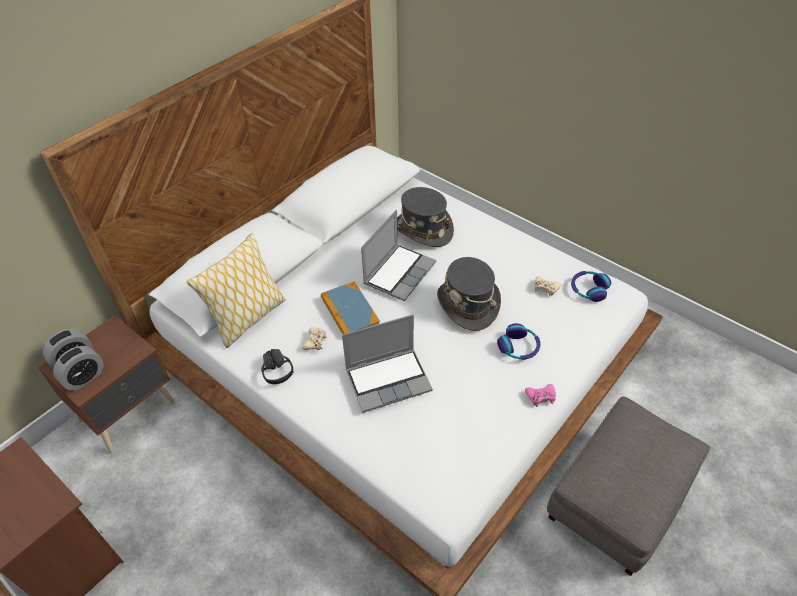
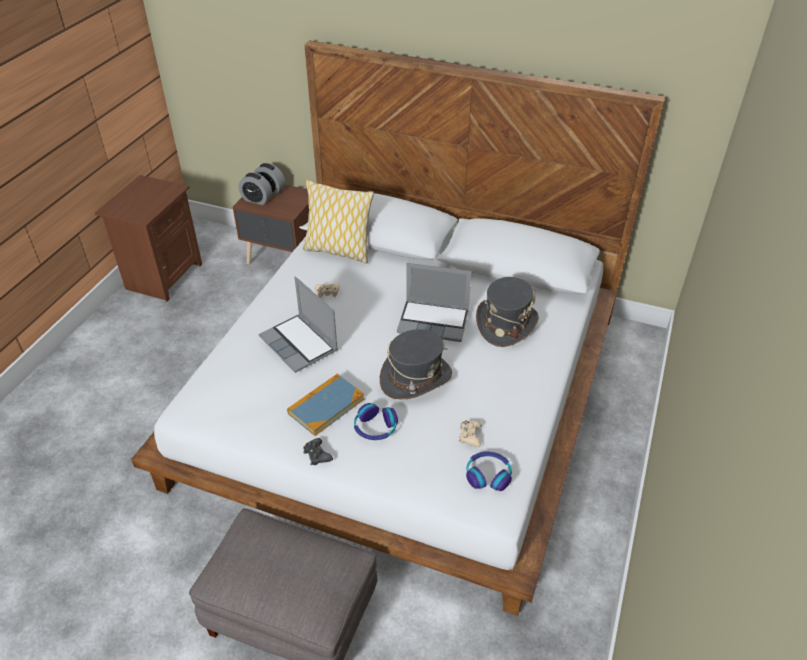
camera: 70 degrees right, 5 degrees down
black headphones [261,349,293,384] -> none
book [321,281,380,334] -> book moved to [287,374,364,436]
pink game controller [525,384,556,407] -> black game controller [303,438,333,465]

